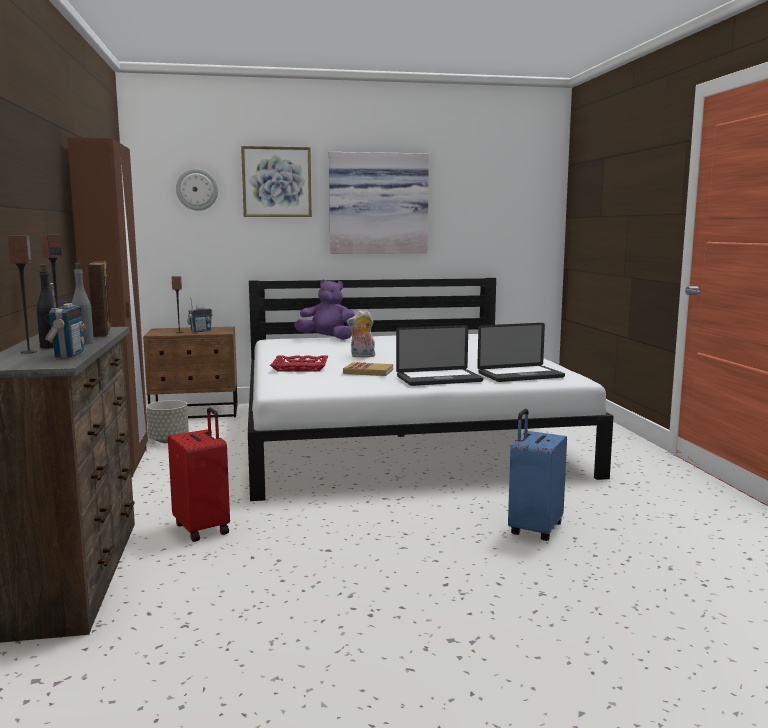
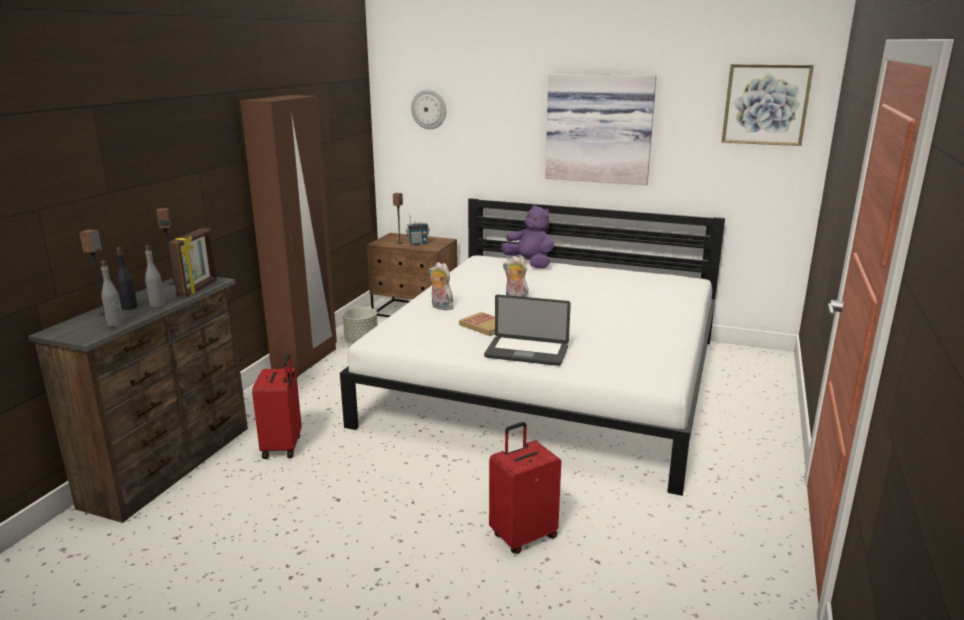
camera: 30 degrees right, 10 degrees up
radio [45,283,86,358] -> grey bottle [101,260,124,327]
picture [241,146,312,217] -> picture moved to [722,64,814,146]
red tray [270,355,329,372] -> plush toy [429,262,454,310]
laptop [477,323,565,382] -> none
blue suitcase [508,409,567,541] -> red suitcase [489,422,561,554]

